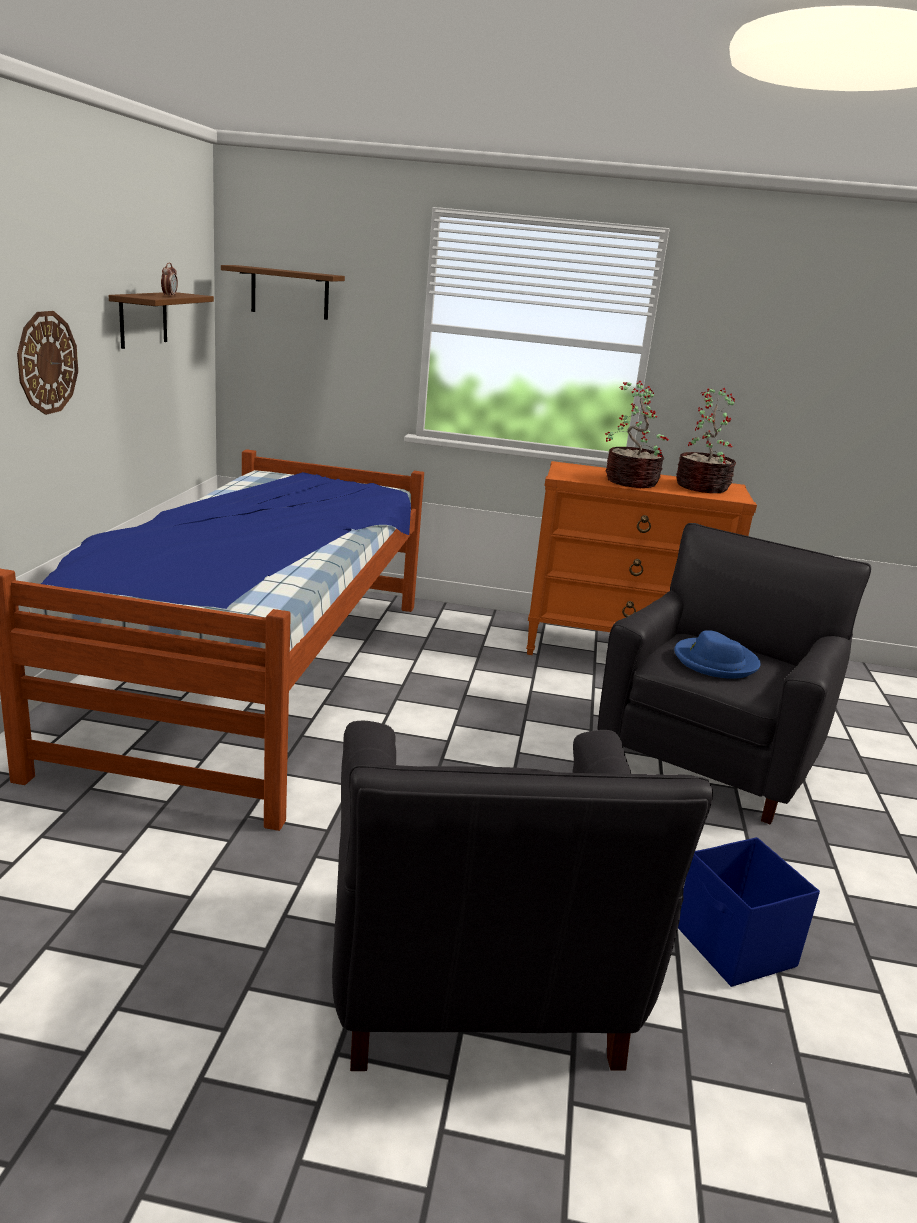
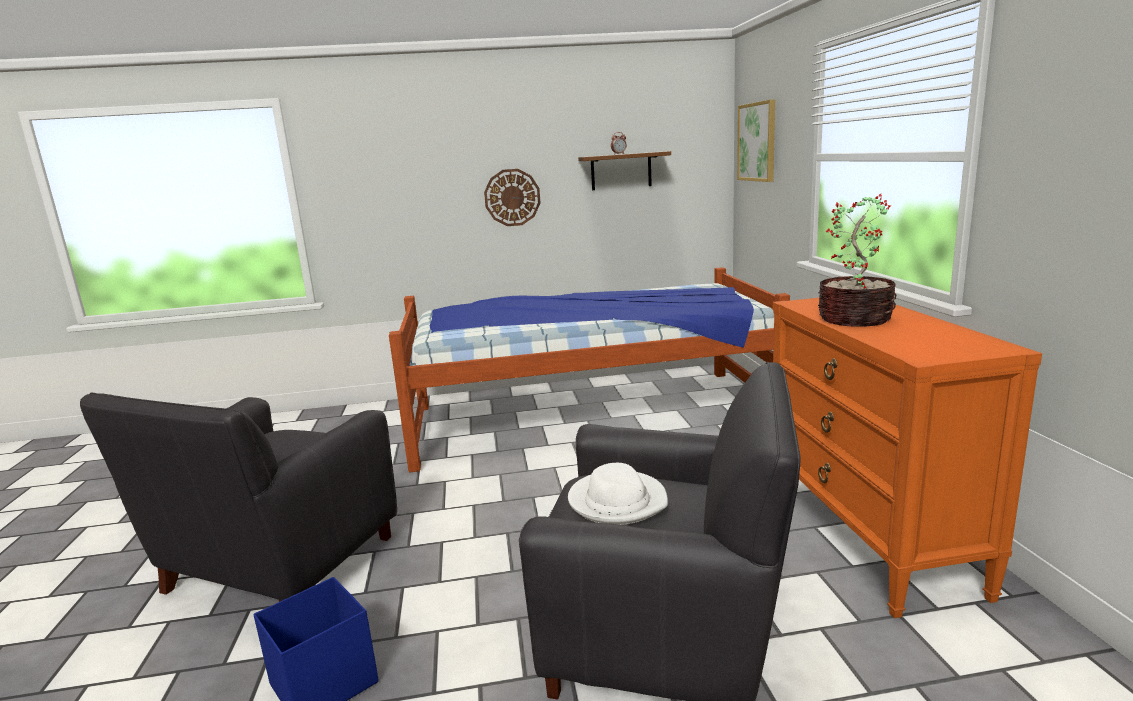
camera: 75 degrees right, 5 degrees down
brown shelf [221,265,345,320] -> picture [737,99,775,182]
black armchair [332,721,713,1071] -> black armchair turned 45 degrees counterclockwise [80,393,397,602]
blue hat [674,630,761,679] -> white hat [568,463,668,525]
potted plant [676,388,736,493] -> none

